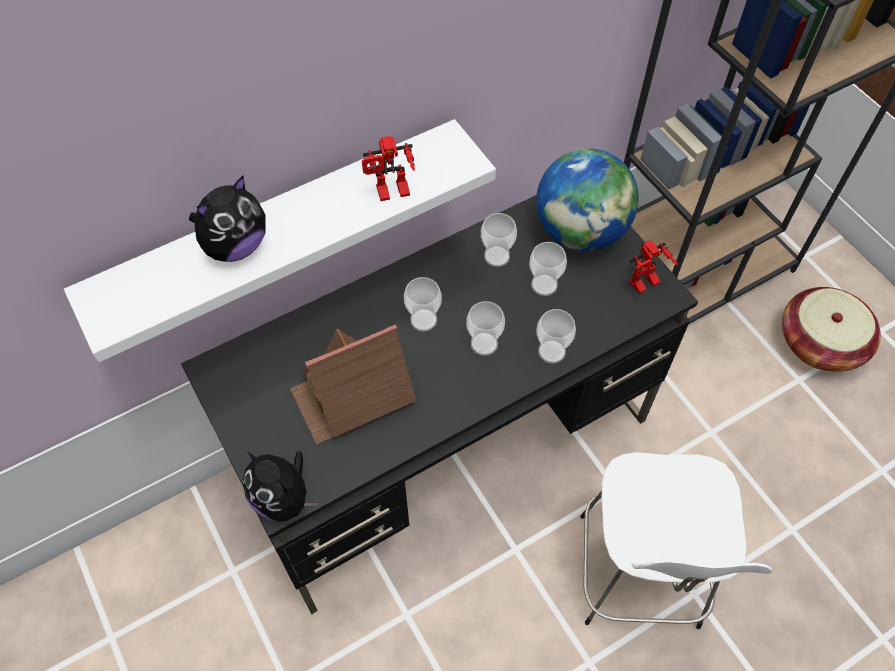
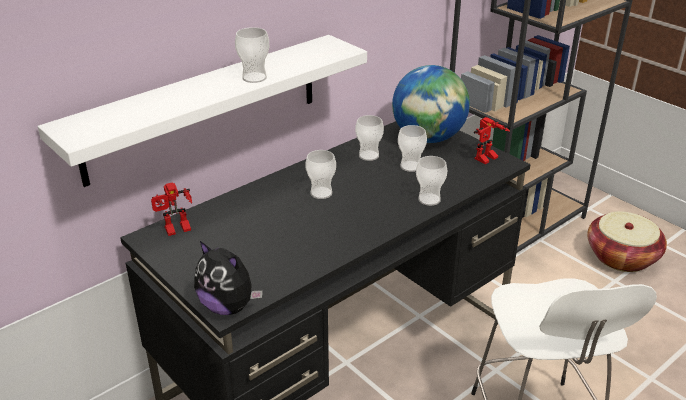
camera: 10 degrees left, 25 degrees down
plush toy [189,176,266,262] -> none
toy house [290,325,416,445] -> none
toy robot [362,136,415,201] -> toy robot moved to [151,183,192,236]
cup [466,301,505,356] -> cup moved to [235,27,269,83]

